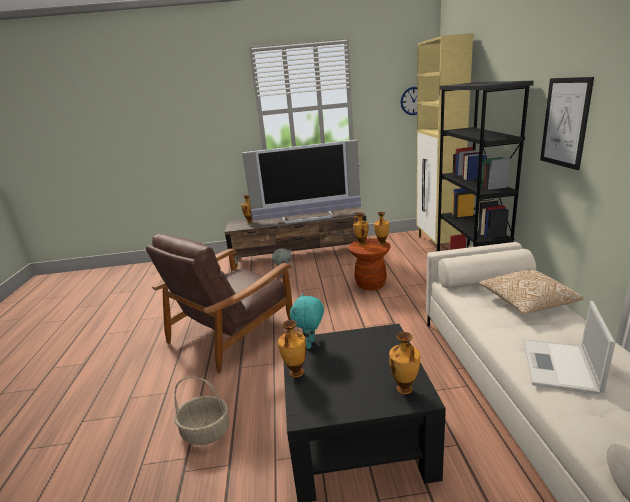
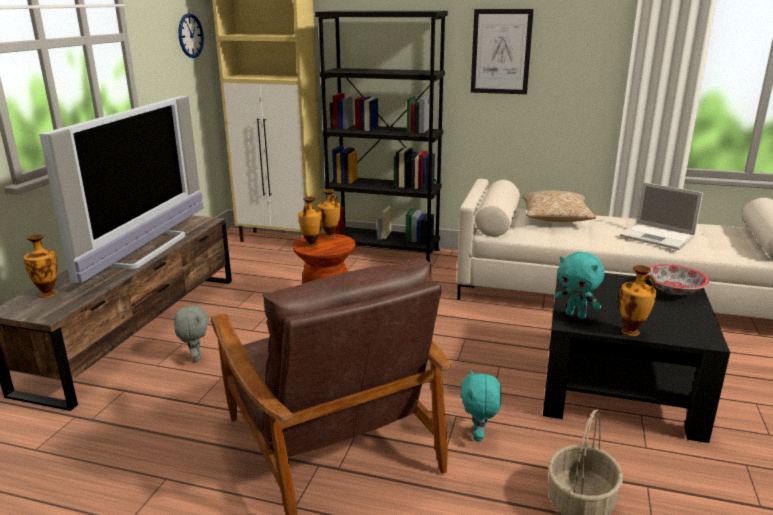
camera: 70 degrees left, 0 degrees up
vase [389,332,420,394] -> bowl [646,264,710,295]
none -> turquoise plush toy [461,369,501,441]

